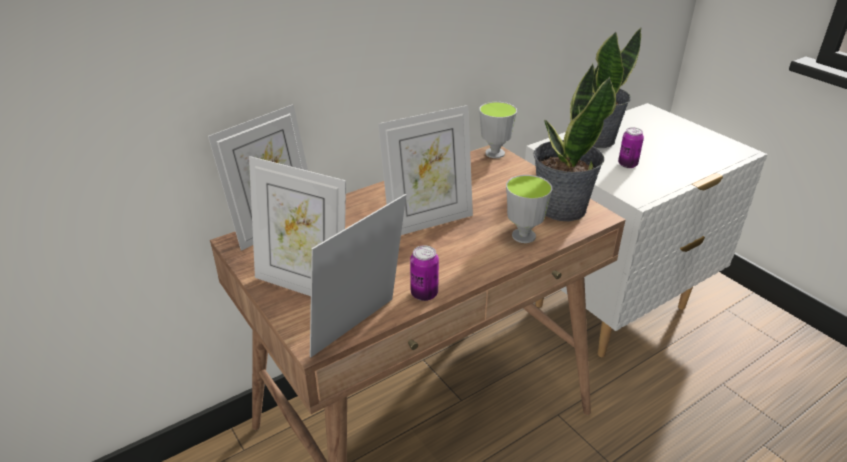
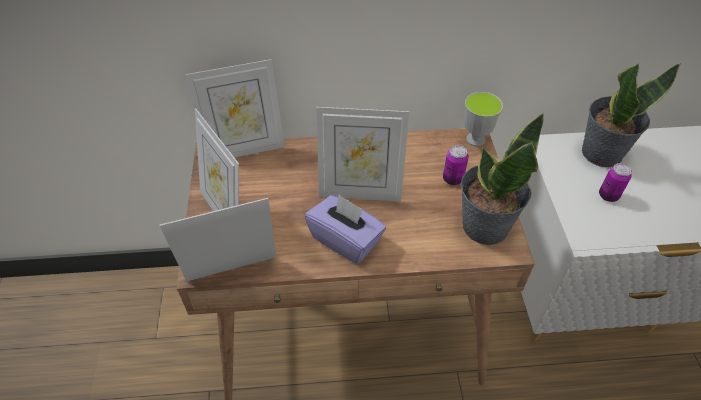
camera: 30 degrees right, 15 degrees up
can [410,245,439,301] -> can moved to [443,145,469,185]
cup [506,175,552,243] -> none
none -> purple tissue box [305,194,386,264]

